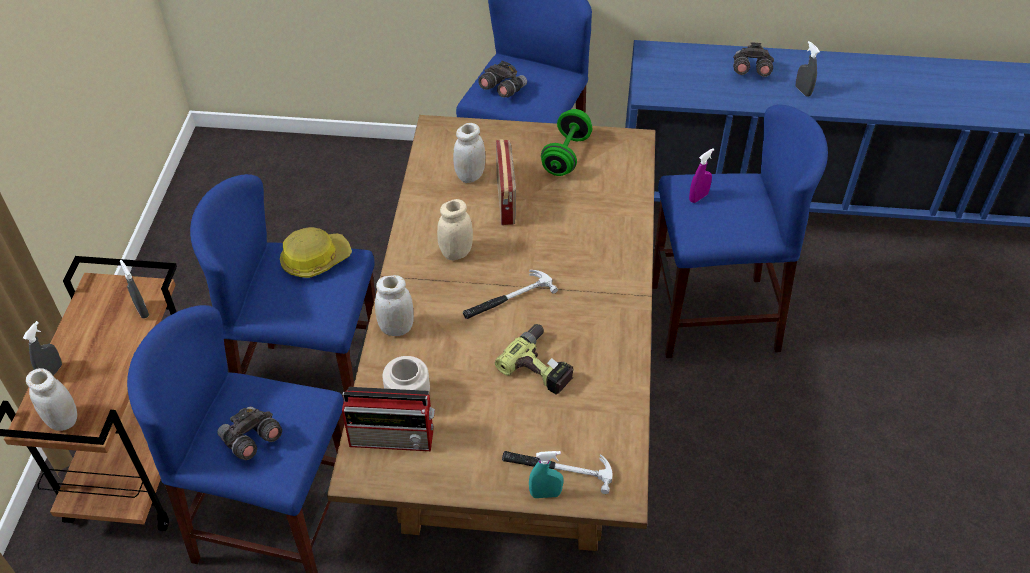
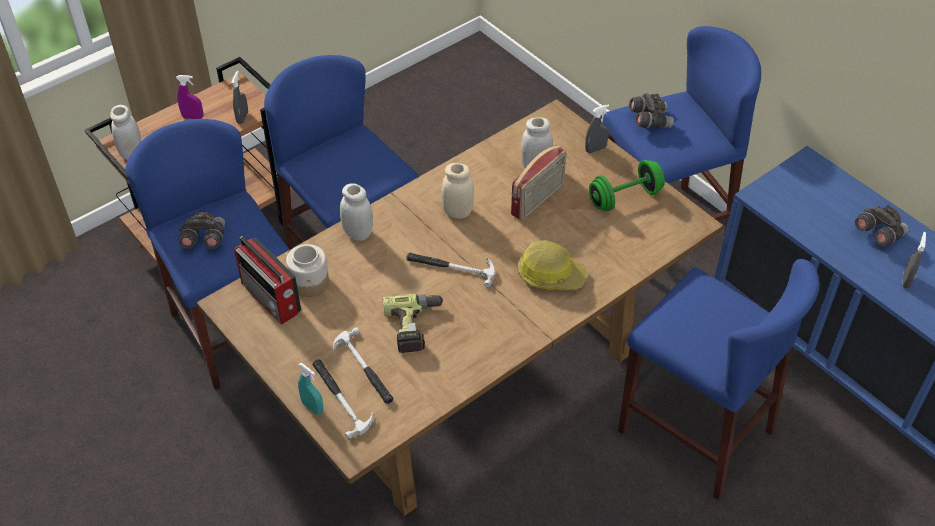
camera: 45 degrees right, 0 degrees up
grey spray bottle [23,321,62,376] -> grey spray bottle moved to [585,104,609,153]
hard hat [280,227,352,278] -> hard hat moved to [518,240,587,290]
purple spray bottle [689,148,714,203] -> purple spray bottle moved to [176,75,203,119]
none -> hammer [333,327,393,404]

